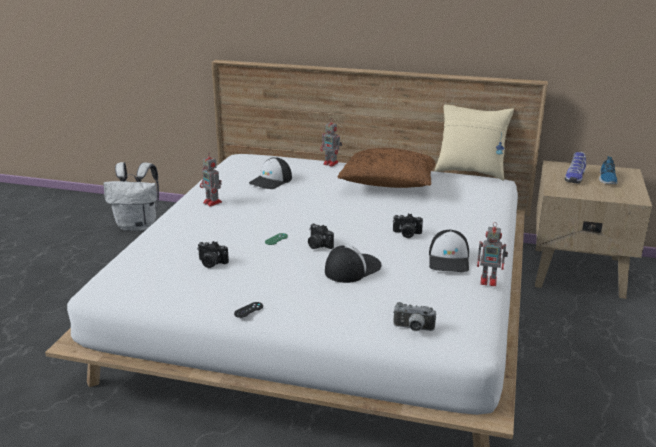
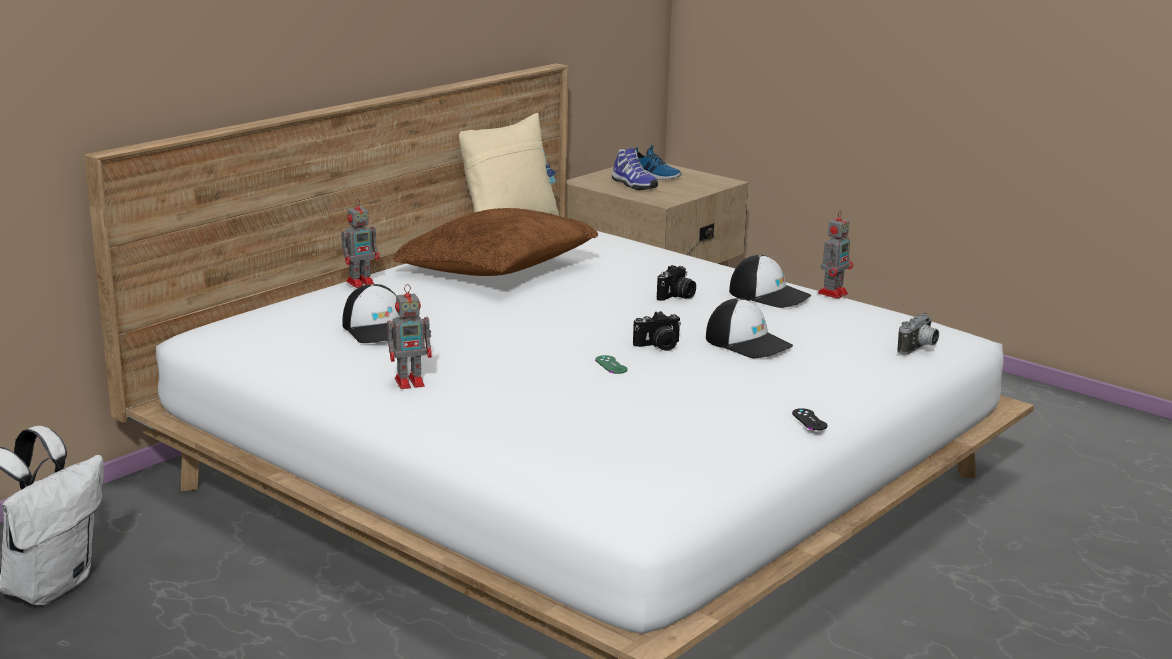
camera: 65 degrees left, 5 degrees down
camera [197,241,229,268] -> none
cap [325,245,381,283] -> cap turned 150 degrees clockwise [706,298,793,358]

